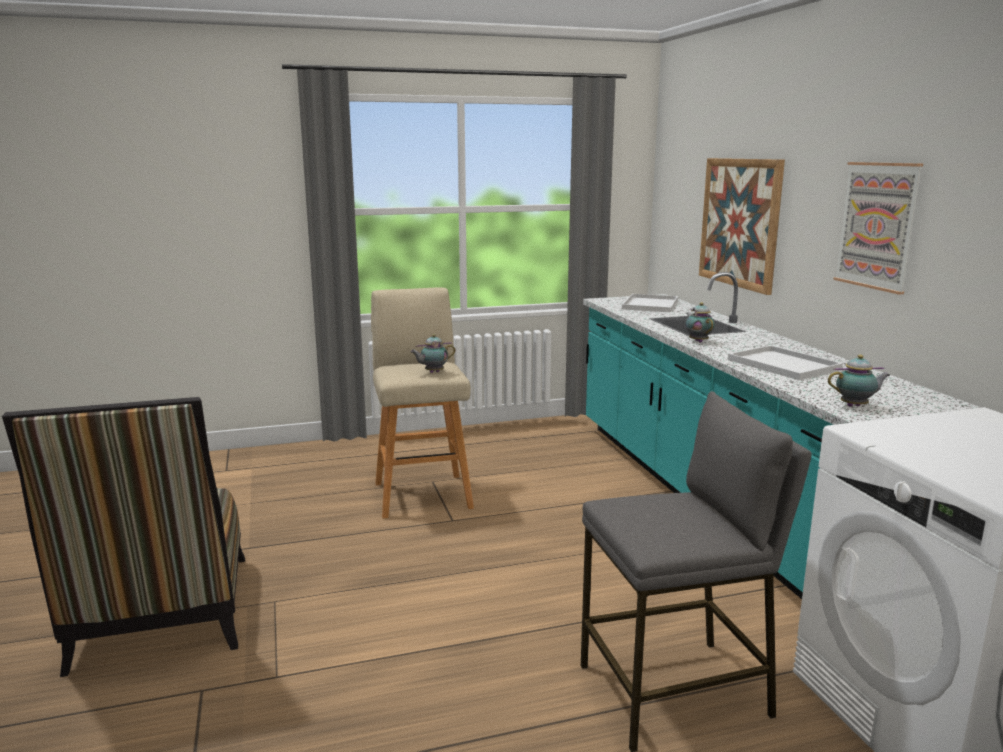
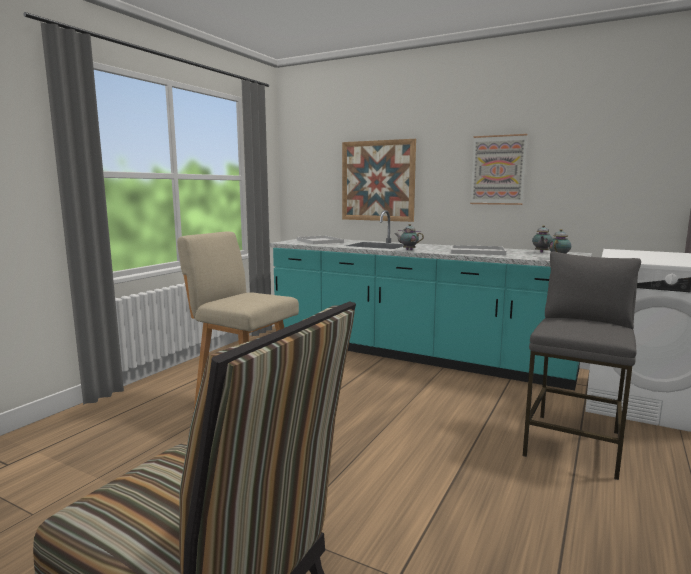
camera: 45 degrees left, 5 degrees down
teapot [410,334,456,373] -> teapot moved to [532,225,553,253]

